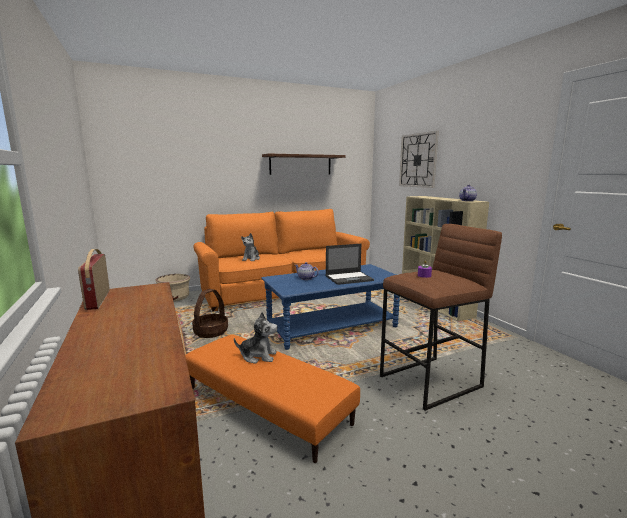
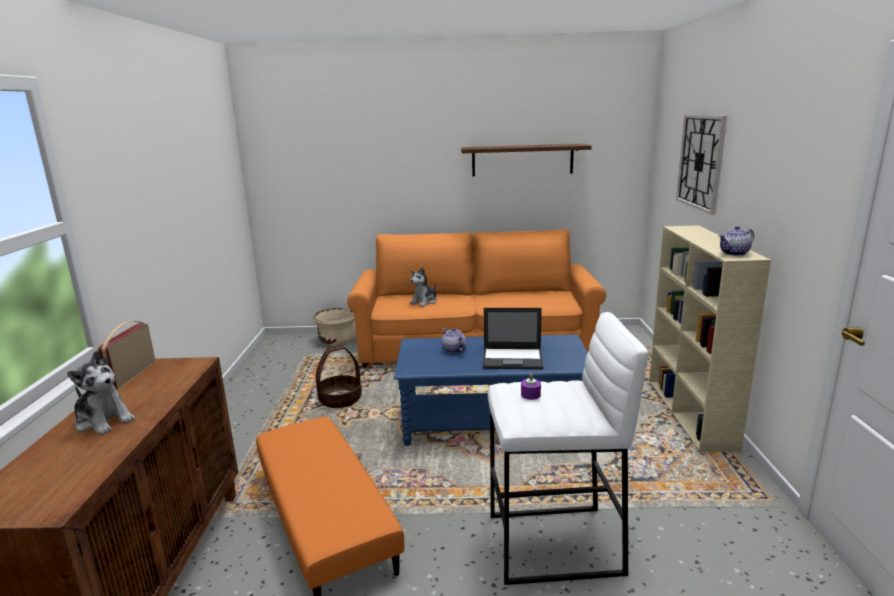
camera: 25 degrees right, 5 degrees up
plush toy [234,312,278,364] -> plush toy moved to [67,351,135,435]
brown stool [380,224,502,411] -> white stool [488,312,648,585]

